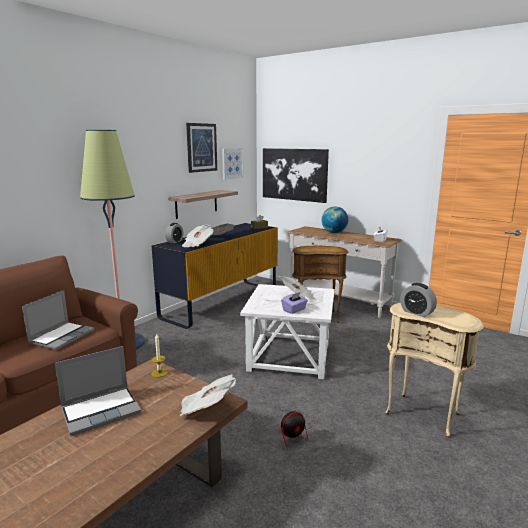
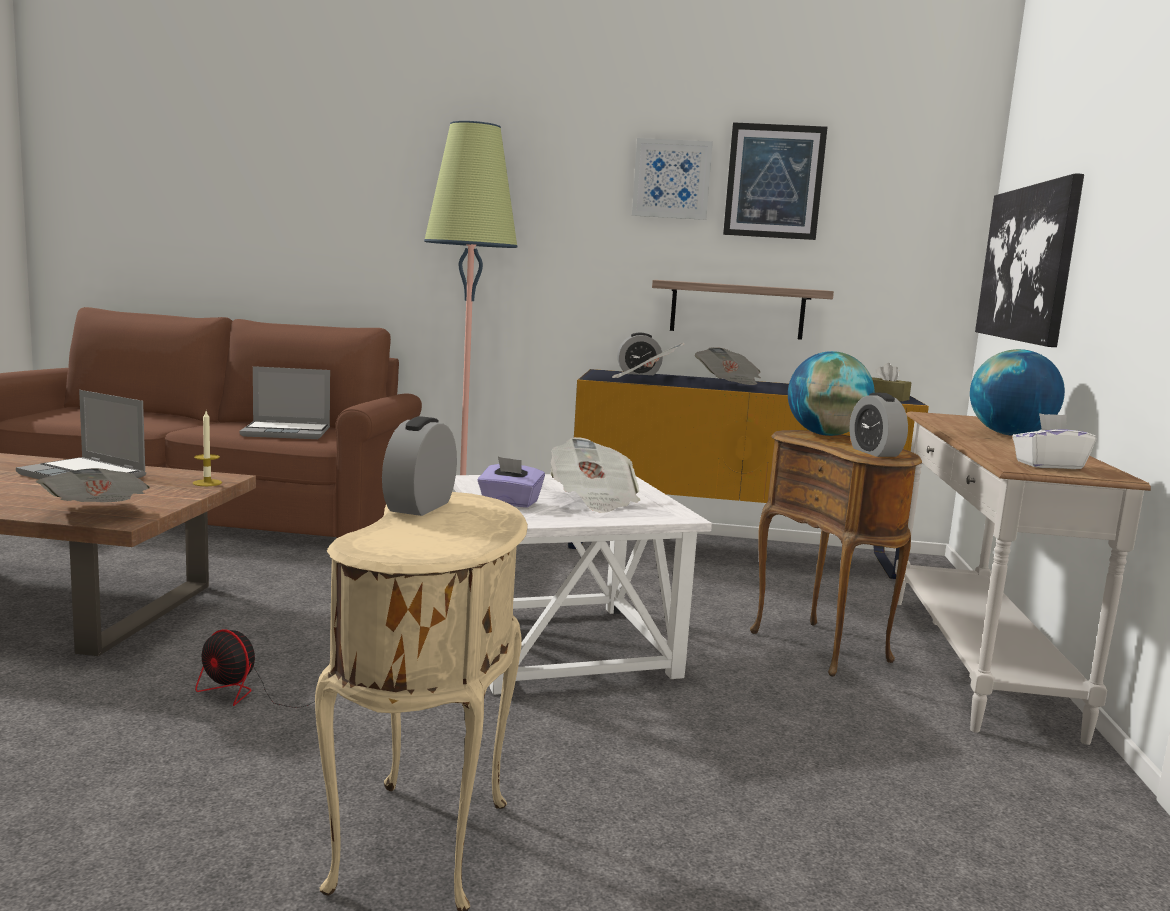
camera: 60 degrees right, 5 degrees down
picture [222,148,244,180] -> picture moved to [632,138,713,220]
none -> globe [788,351,875,436]
none -> alarm clock [849,393,908,457]

